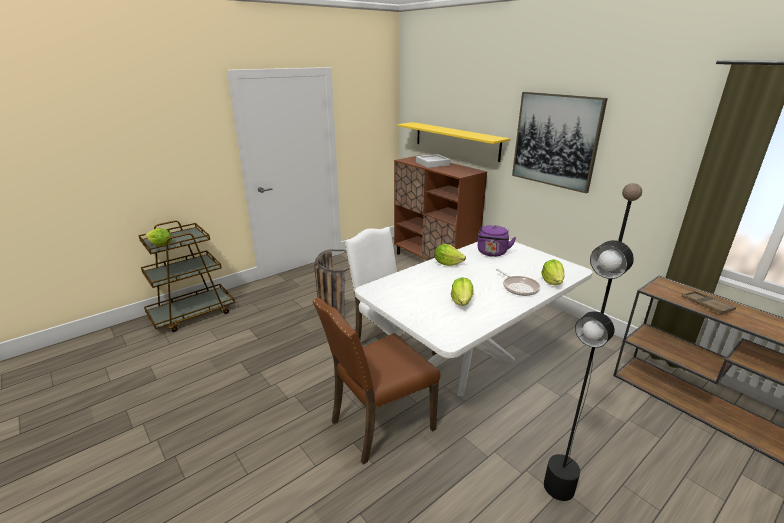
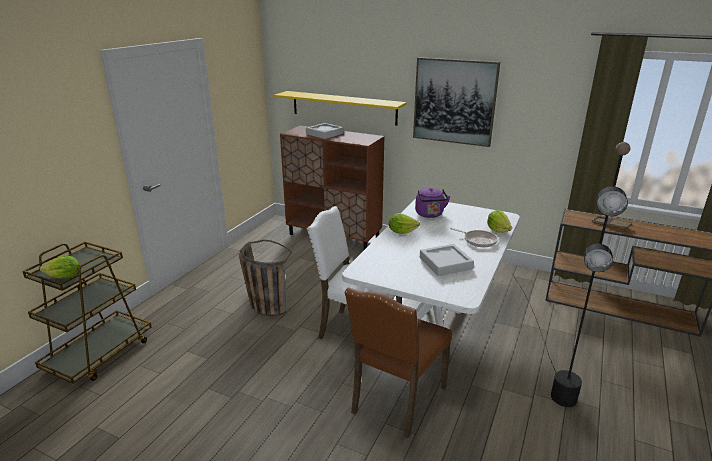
camera: 25 degrees left, 0 degrees up
lettuce [451,277,474,306] -> grey tray [420,244,474,276]

